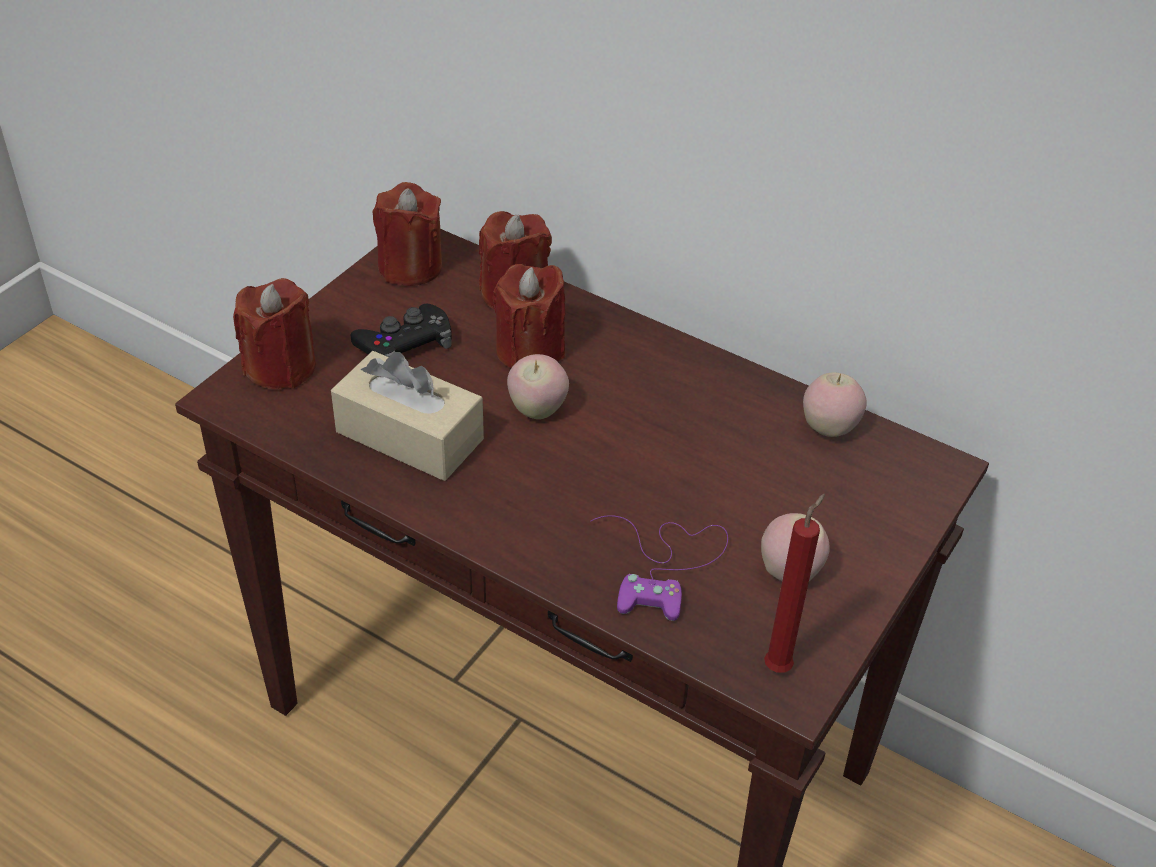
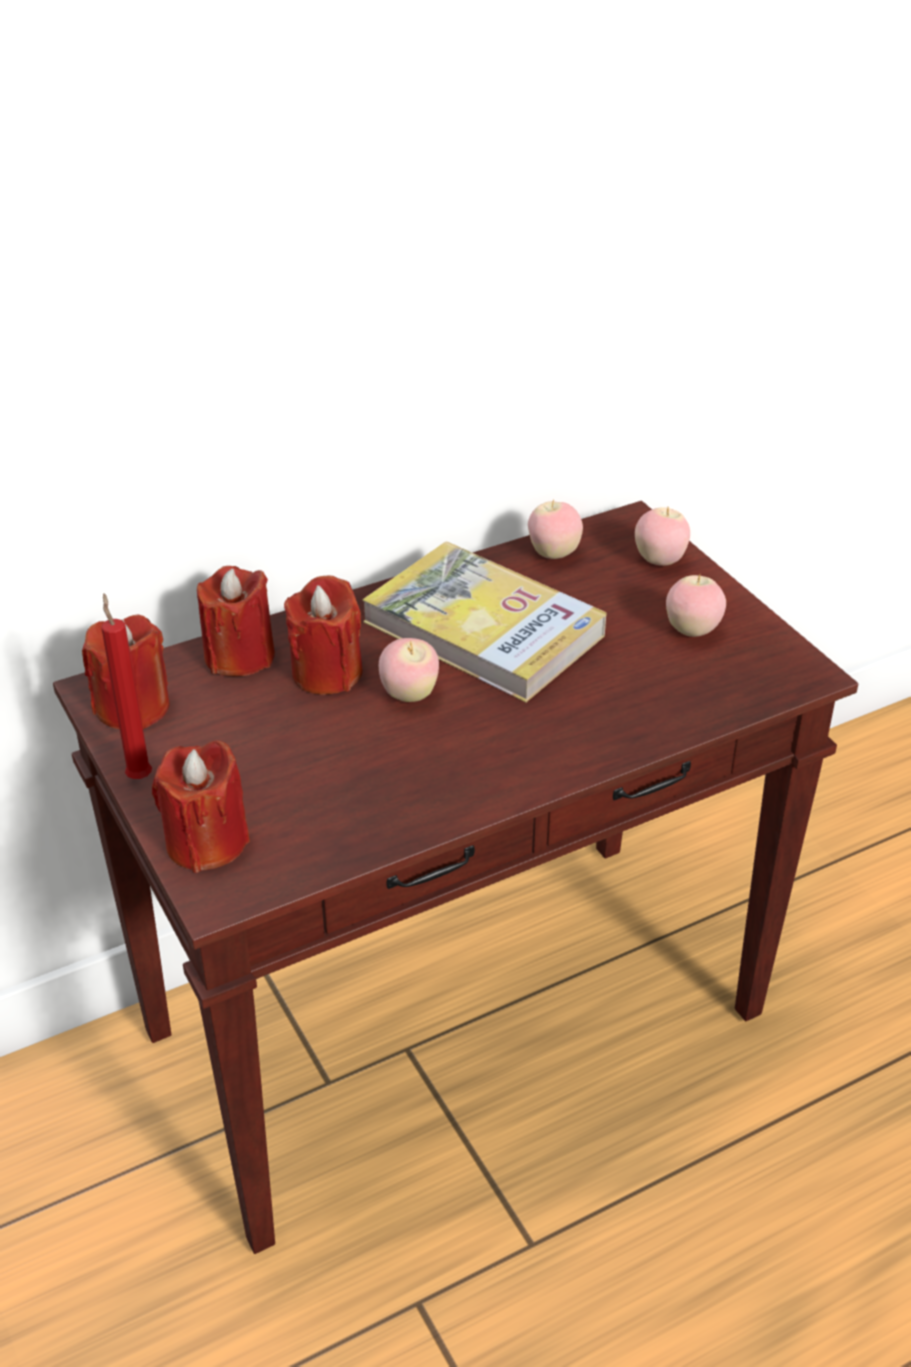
camera: 60 degrees left, 5 degrees down
beige tissue box [331,351,484,481] -> none
black game controller [351,304,452,357] -> none
purple game controller [590,515,728,621] -> none
red candle [764,494,825,673] -> red candle moved to [101,594,152,779]
none -> book [362,542,606,702]
none -> apple [635,507,690,566]

